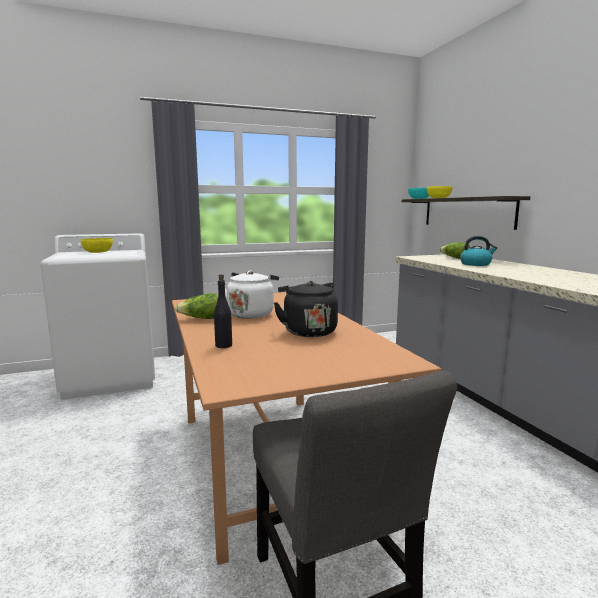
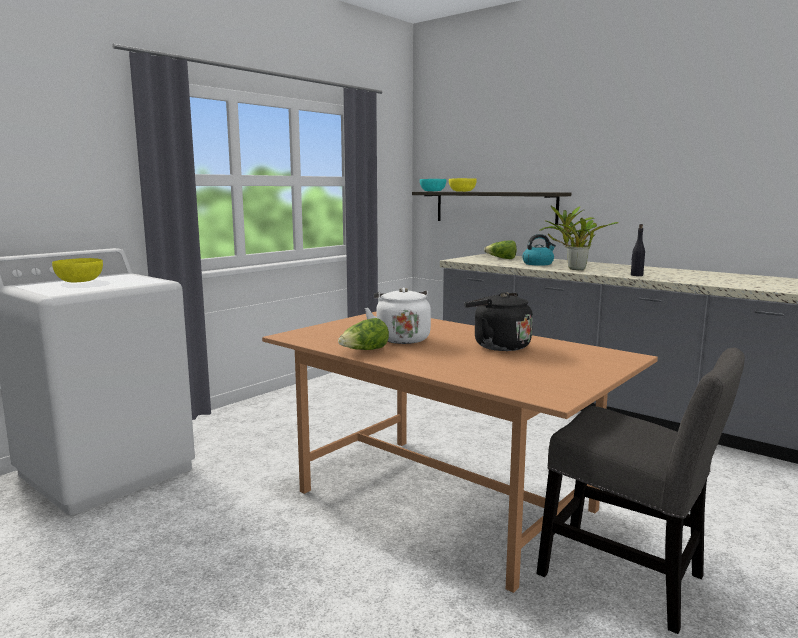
camera: 30 degrees left, 0 degrees up
black bottle [214,274,232,348] -> black bottle moved to [631,224,645,276]
none -> potted plant [540,205,619,270]

